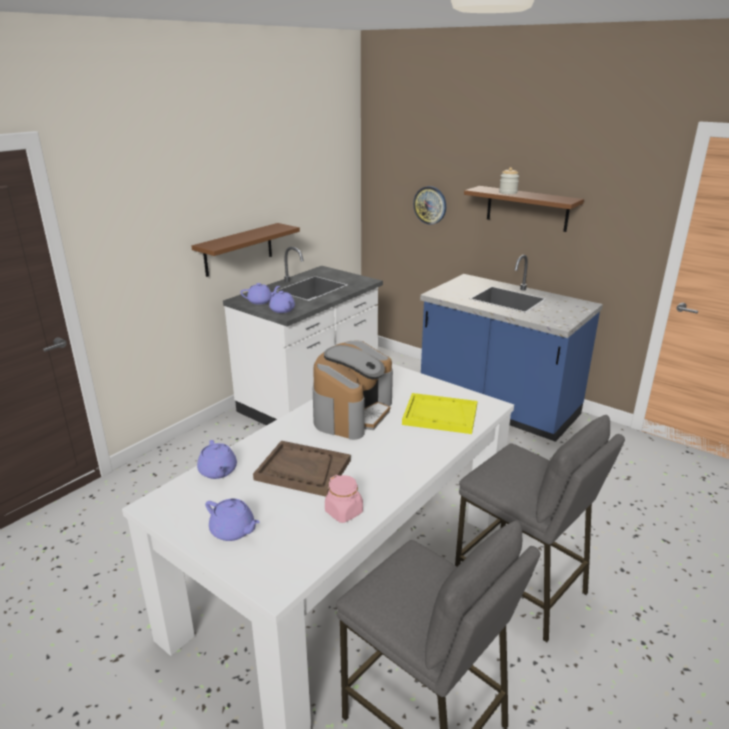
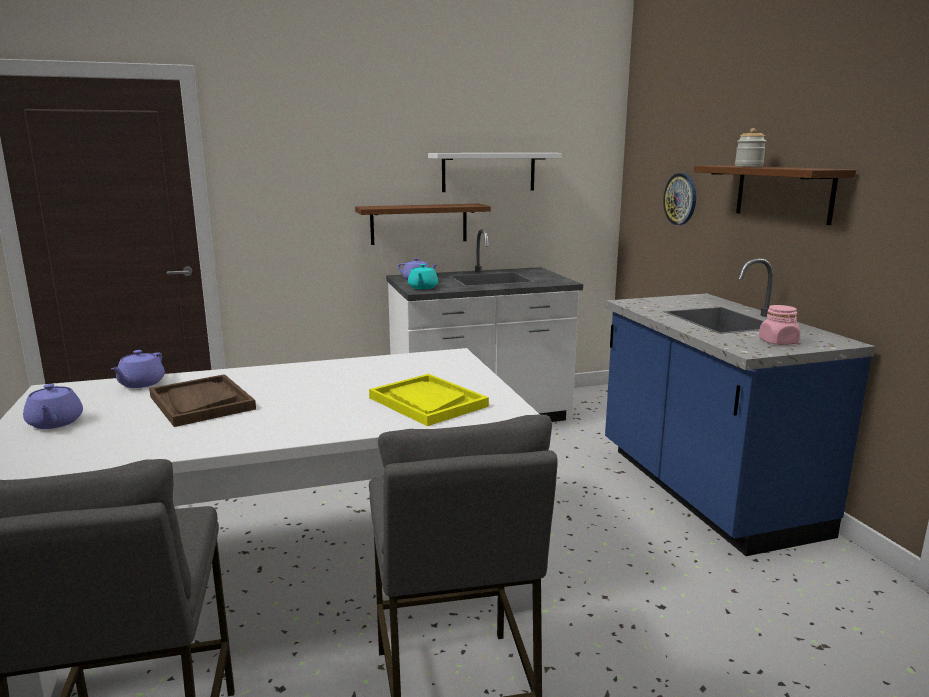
camera: 35 degrees right, 10 degrees down
purple teapot [269,291,295,313] -> turquoise teapot [408,264,438,289]
coffee machine [313,341,393,440] -> none
pink jar [325,475,363,523] -> pink jar moved to [759,305,800,345]
none -> white shelf [428,153,562,192]

